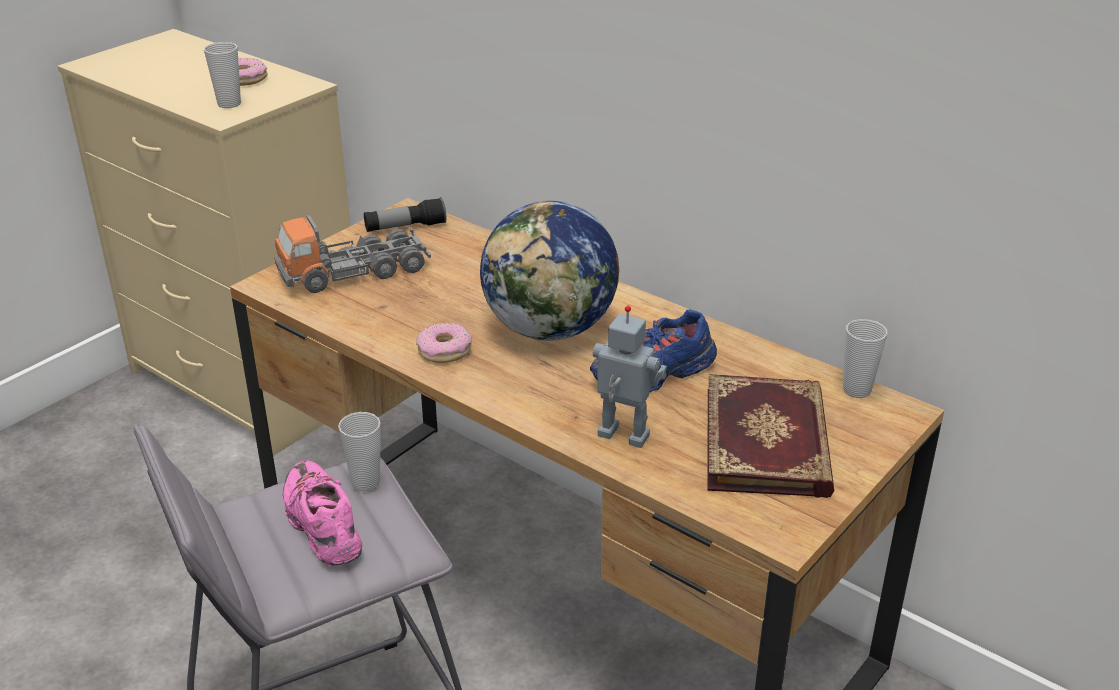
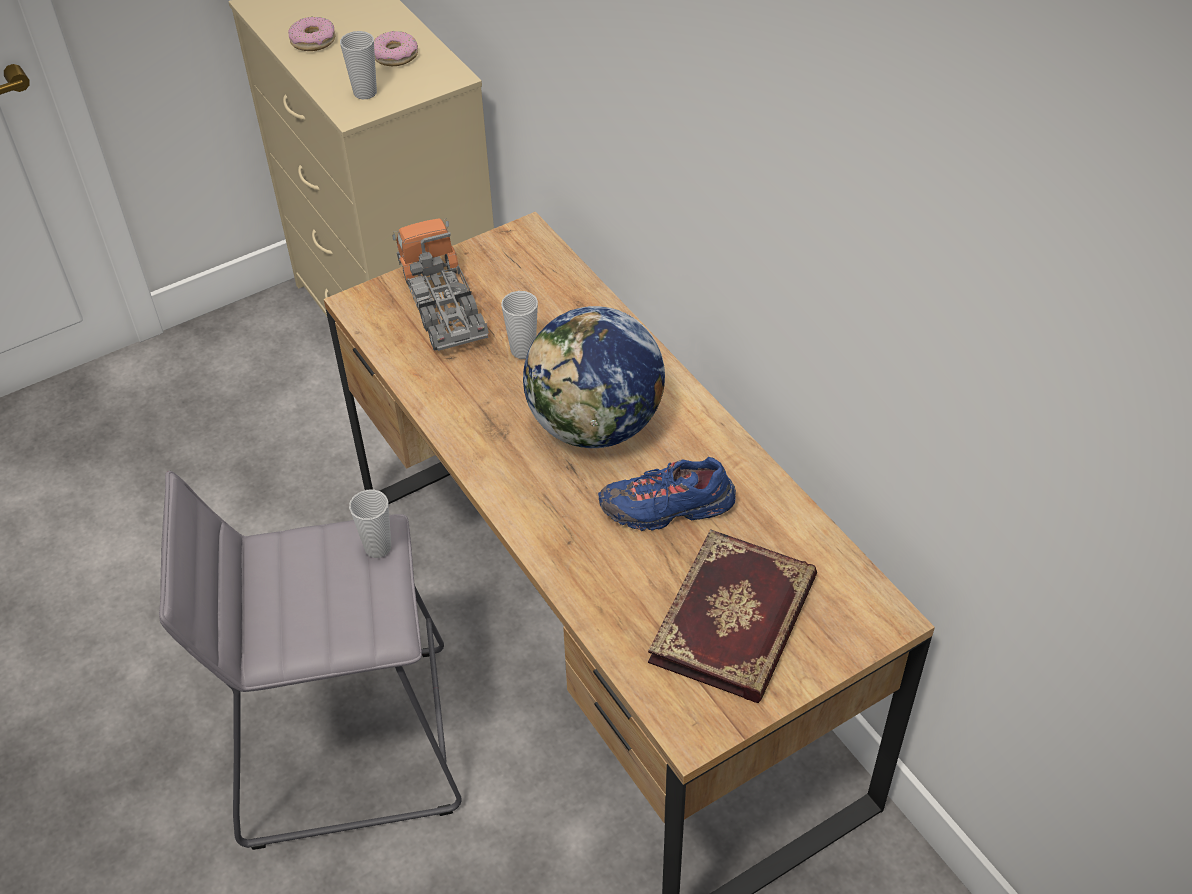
camera: 20 degrees right, 15 degrees up
toy truck [274,215,431,293] -> toy truck turned 75 degrees clockwise [392,218,489,351]
pink shoe [283,460,362,566] -> none
flashlight [364,197,446,232] -> none
donut [416,323,472,363] -> donut moved to [288,17,335,51]
toy robot [593,306,667,448] -> none
cup [843,319,888,398] -> cup moved to [501,291,538,359]

